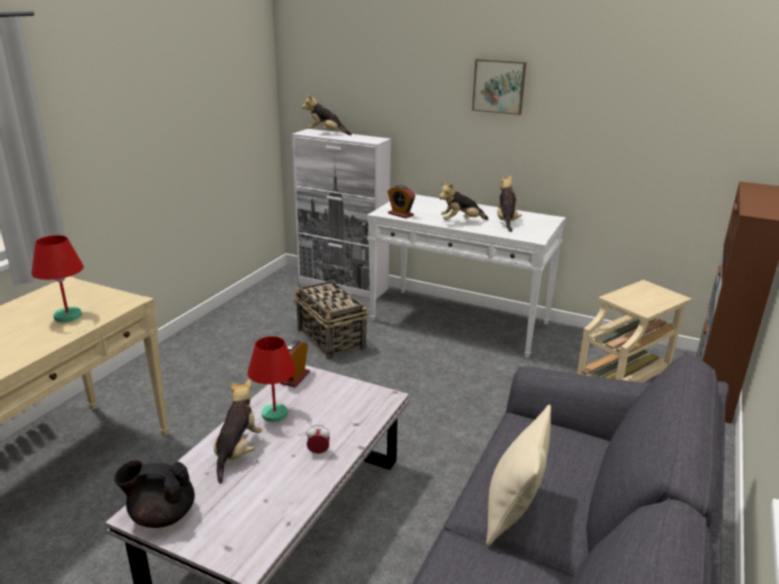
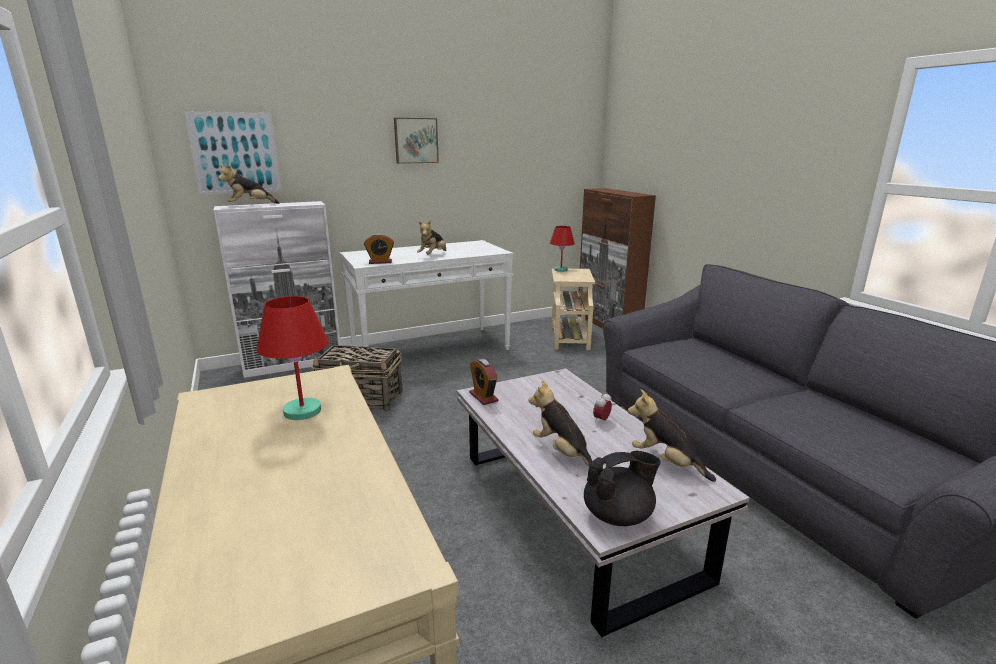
camera: 50 degrees left, 5 degrees down
black teapot [114,460,195,528] -> black teapot turned 150 degrees counterclockwise [584,451,661,526]
red table lamp [248,336,296,422] -> red table lamp moved to [550,226,575,272]
beige pillow [486,404,551,546] -> none
plush toy [497,176,522,232] -> plush toy moved to [628,389,716,482]
none -> picture [184,111,281,195]

